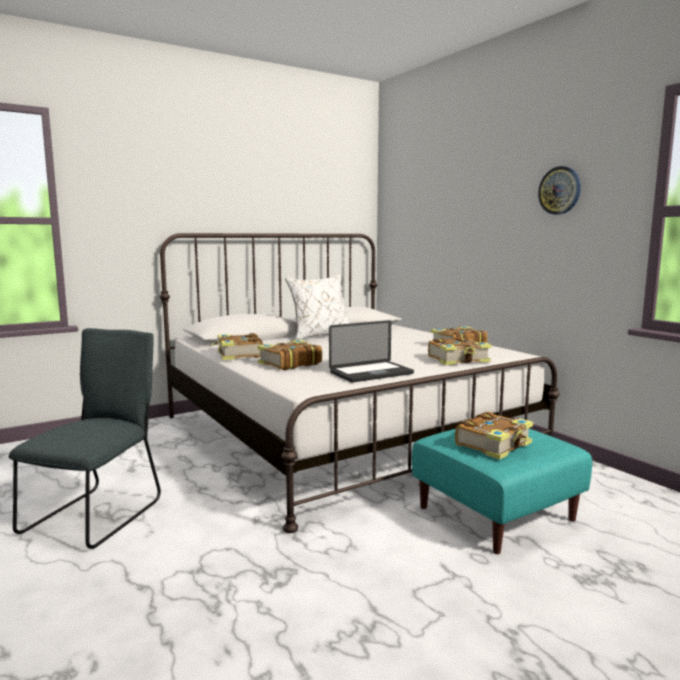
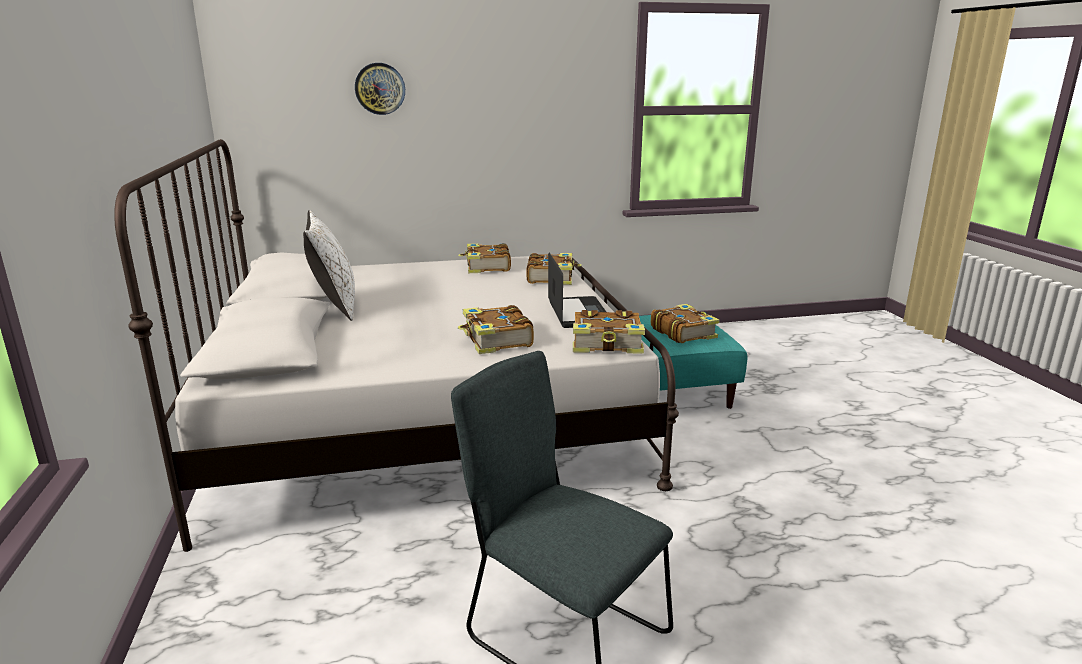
camera: 70 degrees left, 10 degrees up
book [211,333,263,360] -> book moved to [573,310,645,354]
wall clock [538,166,581,215] -> wall clock moved to [355,63,405,115]

